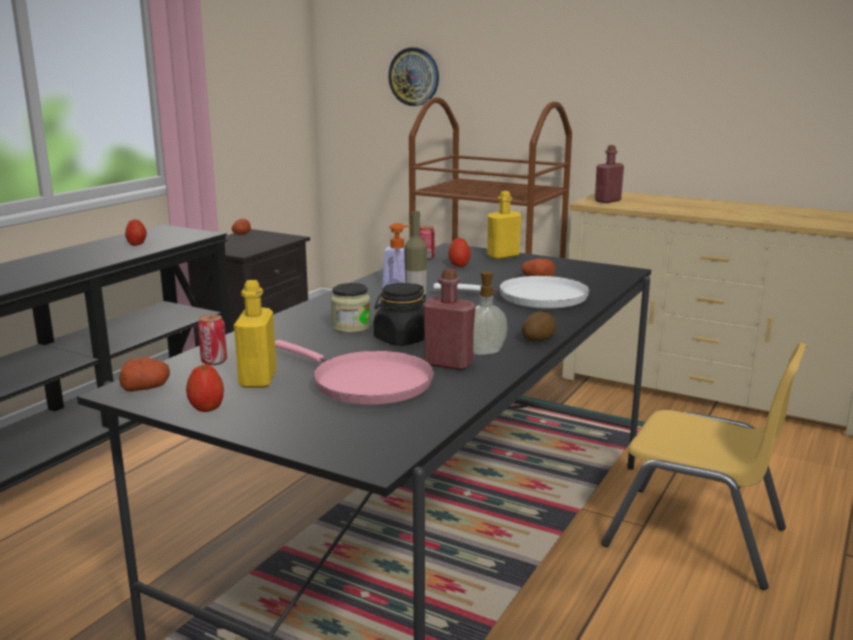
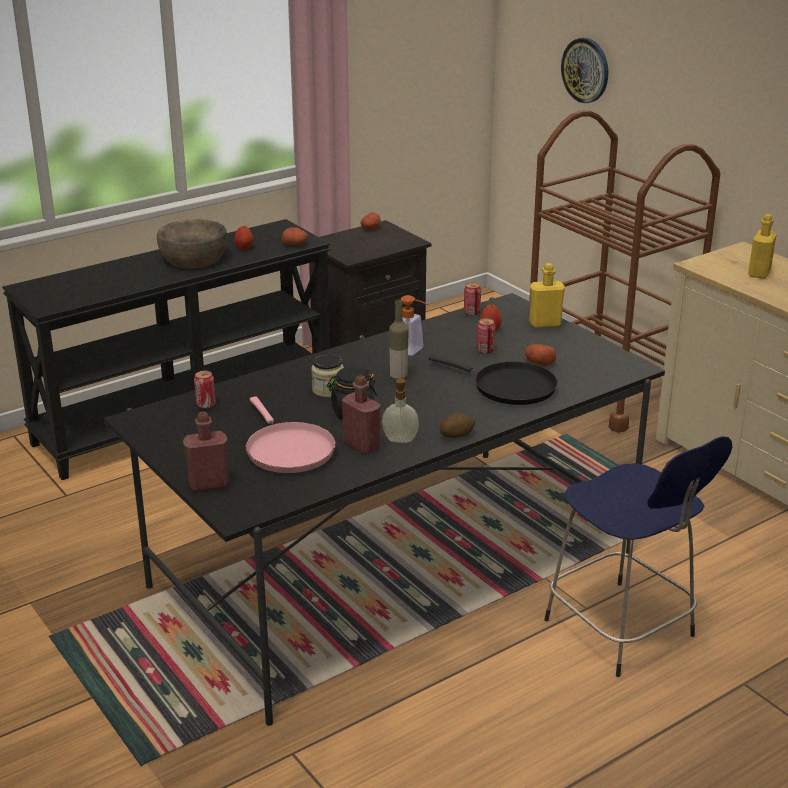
camera: 25 degrees right, 10 degrees up
potato [119,357,170,392] -> potato moved to [282,227,308,245]
apple [186,364,224,412] -> none
yellow bottle [234,280,277,388] -> yellow bottle moved to [748,214,777,279]
white frying pan [433,276,590,309] -> black frying pan [429,355,558,405]
red bottle [595,145,624,203] -> red bottle moved to [183,412,229,491]
yellow chair [601,342,807,590] -> blue stool [544,436,732,677]
none -> brown bowl [157,219,227,269]
none -> can [477,318,495,354]

